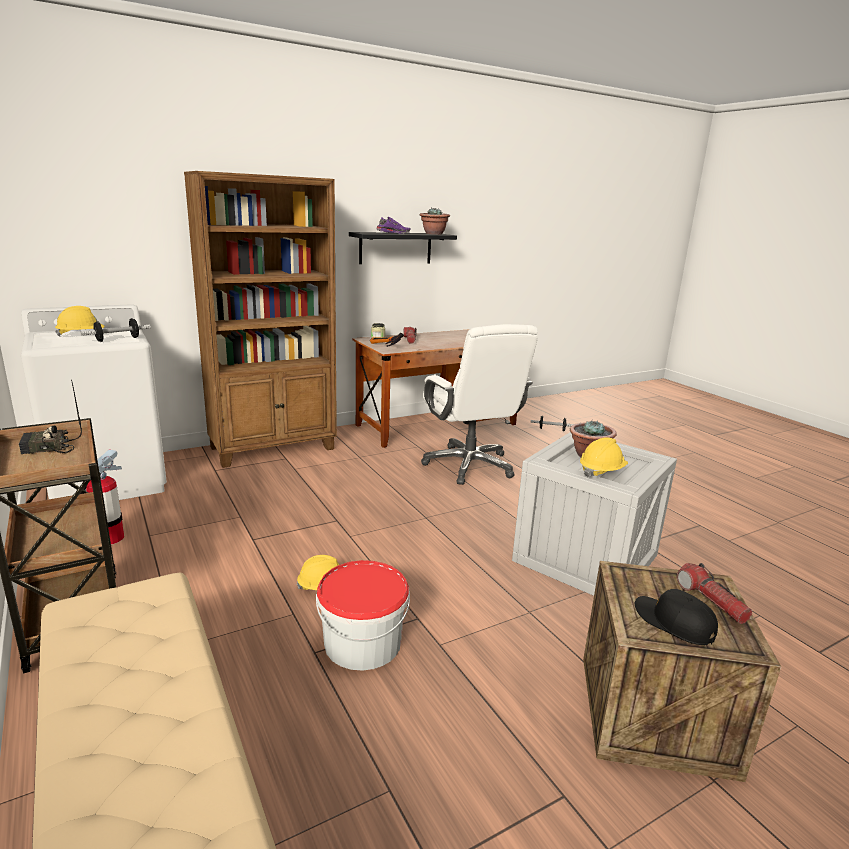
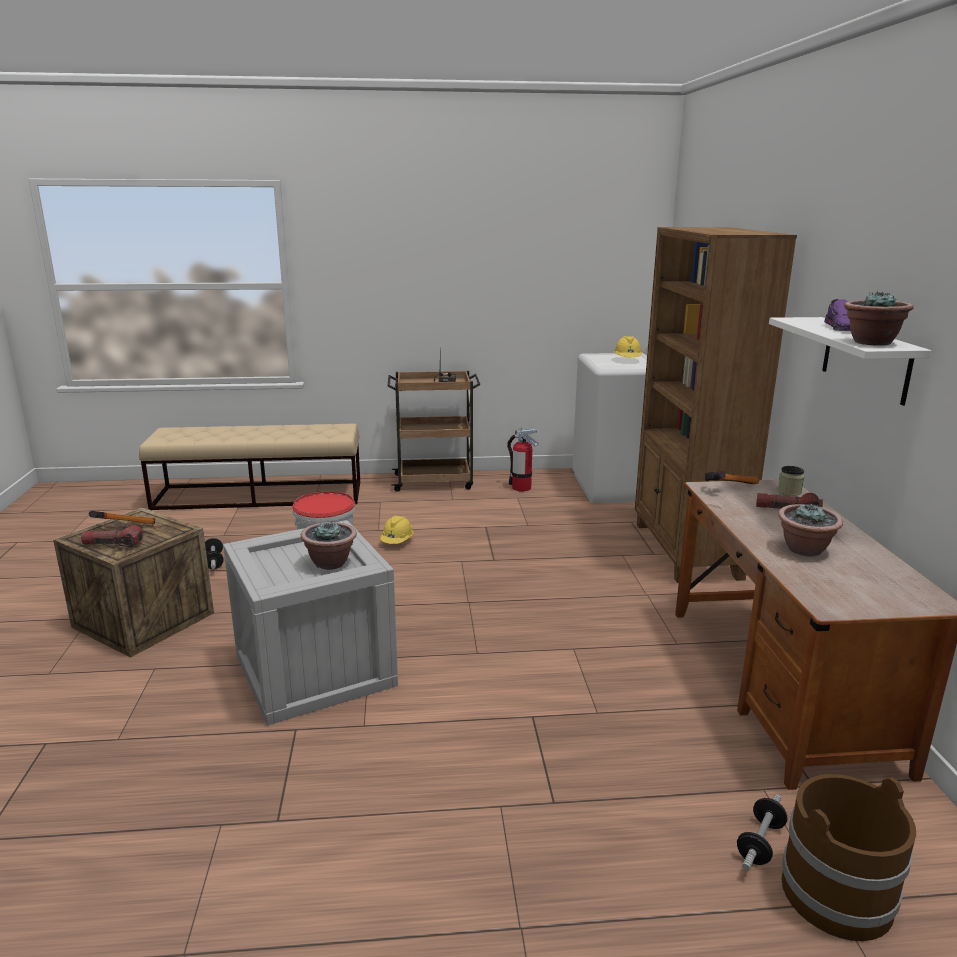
camera: 115 degrees right, 0 degrees up
dumbbell [80,318,151,342] -> dumbbell moved to [205,538,224,569]
black shelf [349,232,457,264] -> white shelf [769,317,931,406]
white office chair [421,324,538,485] -> none
yellow hard hat [580,437,628,478] -> none
black cap [635,589,718,645] -> hammer [89,511,155,524]
none -> potted plant [778,503,843,556]
none -> brown bucket [782,774,916,941]

